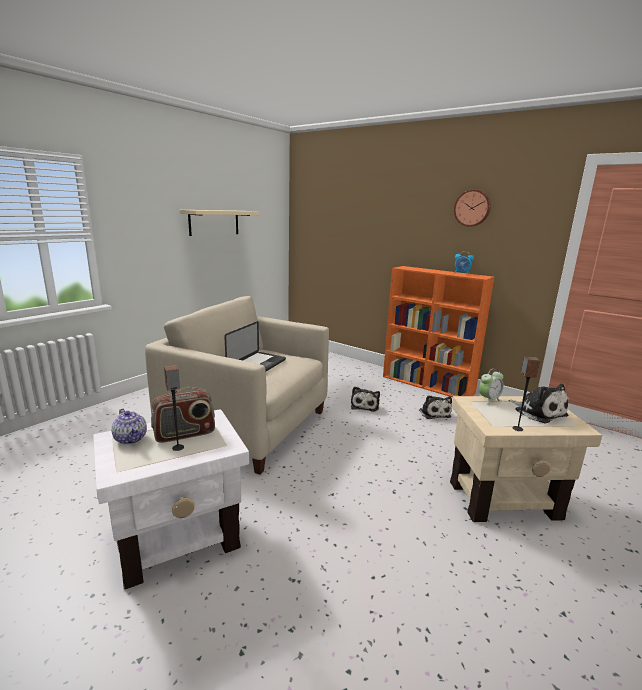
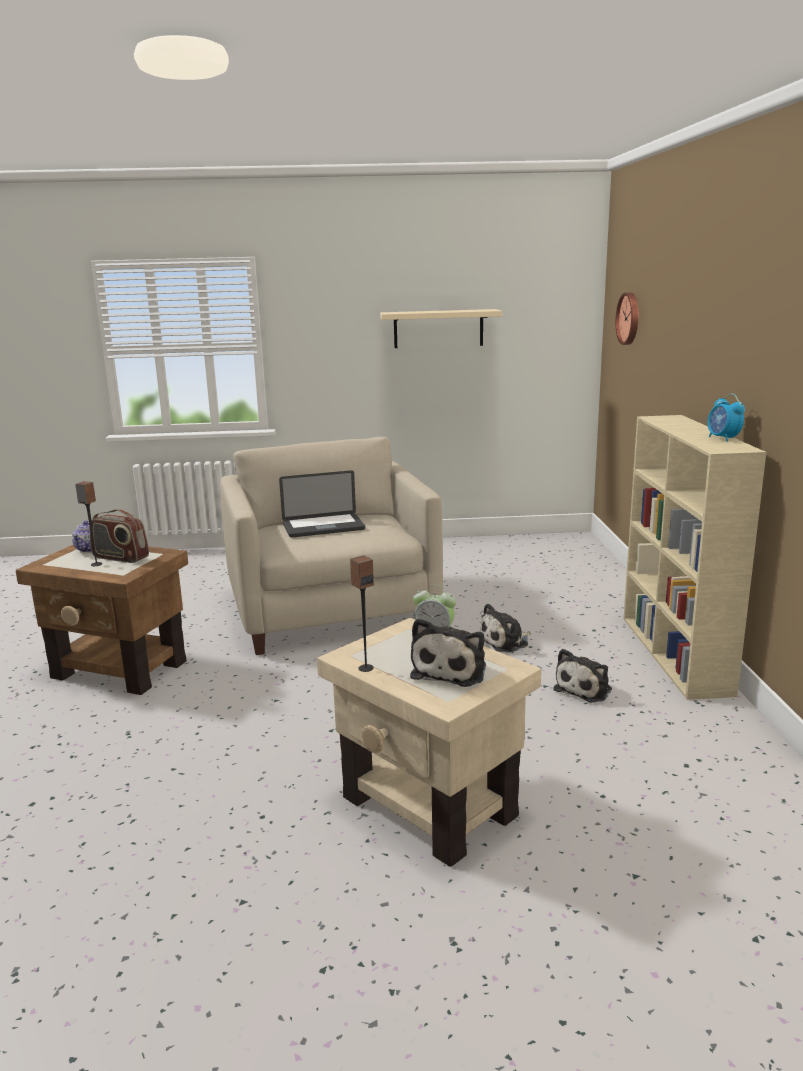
camera: 50 degrees right, 0 degrees up
white side table [93,409,249,590] -> brown side table [16,545,188,695]
orange bookcase [383,266,494,397] -> beige bookcase [623,415,766,700]
wall clock [454,189,491,227] -> wall clock moved to [615,292,639,345]

